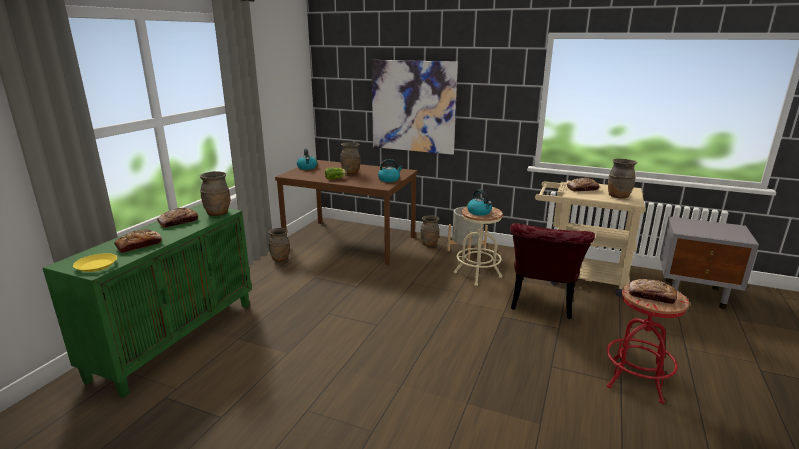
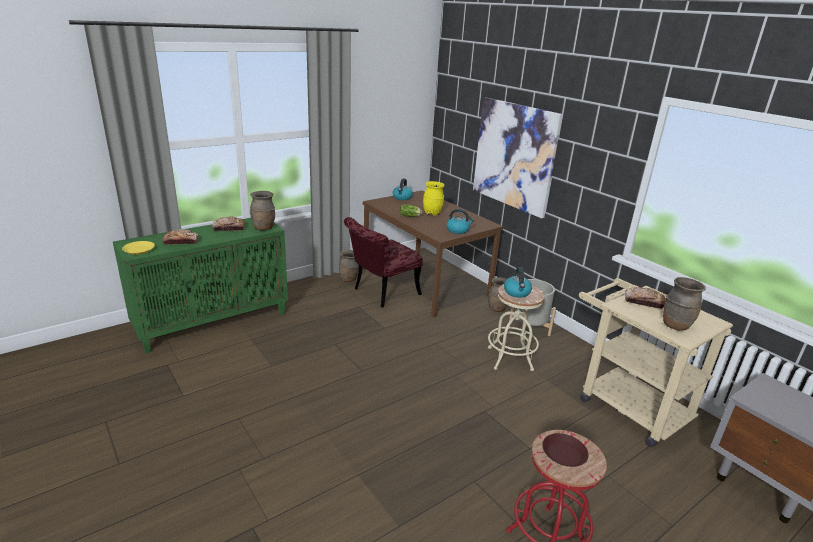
camera: 30 degrees right, 5 degrees up
brown vase [340,142,360,174] -> yellow vase [423,181,444,215]
red chair [510,223,595,319] -> red chair moved to [344,217,423,307]
bread [629,279,677,304] -> brown plate [542,433,588,467]

